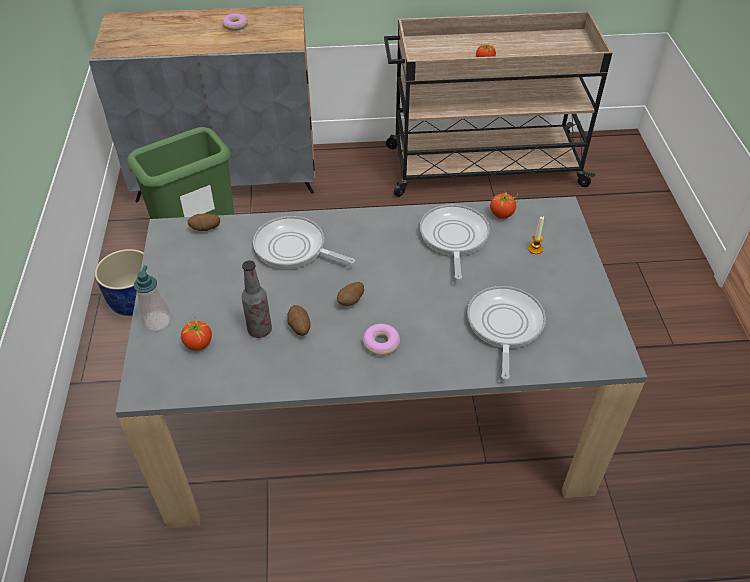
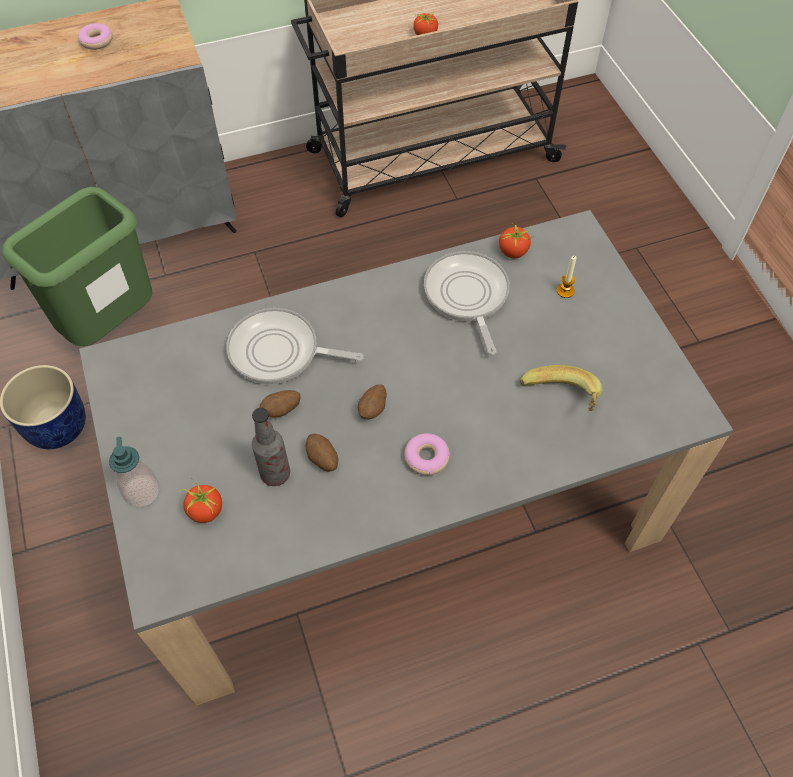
camera: 15 degrees left, 10 degrees up
potato [187,214,220,231] -> potato moved to [259,390,301,417]
frying pan [467,286,546,380] -> banana [520,365,603,412]

